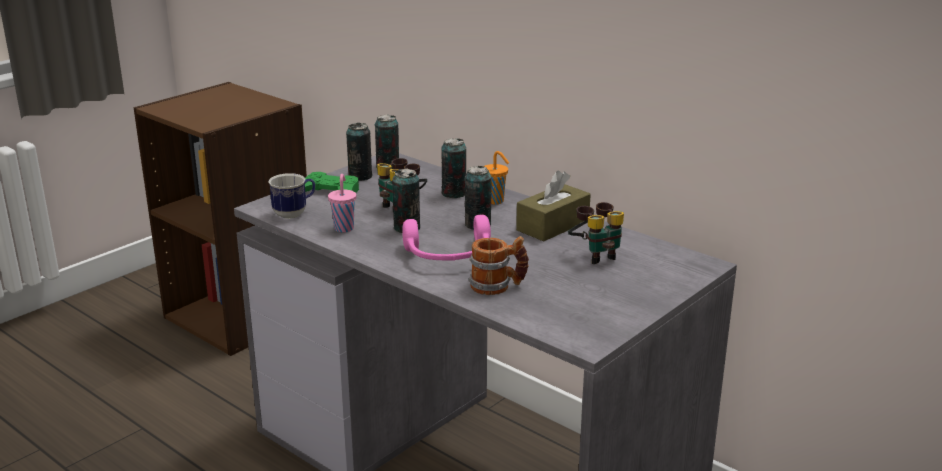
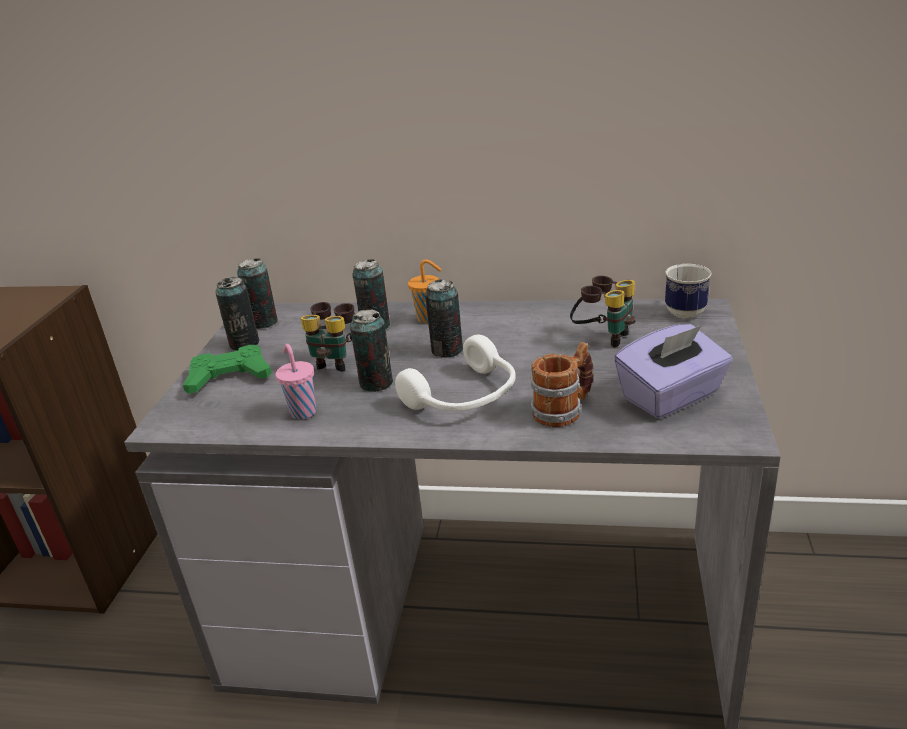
camera: 30 degrees left, 5 degrees up
mug [269,173,315,219] -> mug moved to [665,264,712,319]
pink headphones [402,215,491,261] -> white headphones [395,335,516,411]
brown tissue box [516,171,591,241] -> none
none -> purple tissue box [614,324,733,419]

